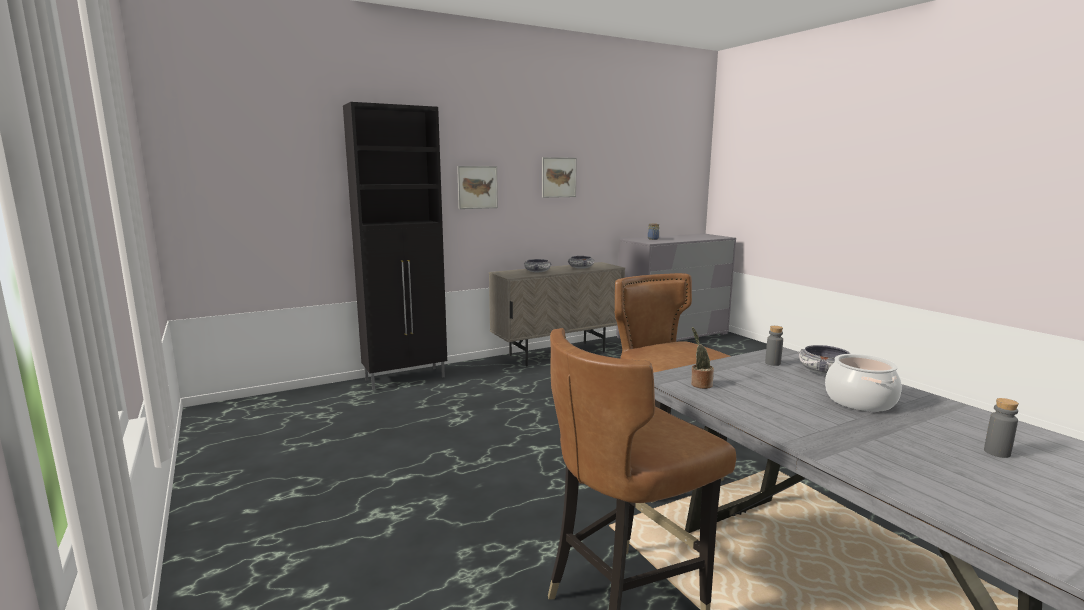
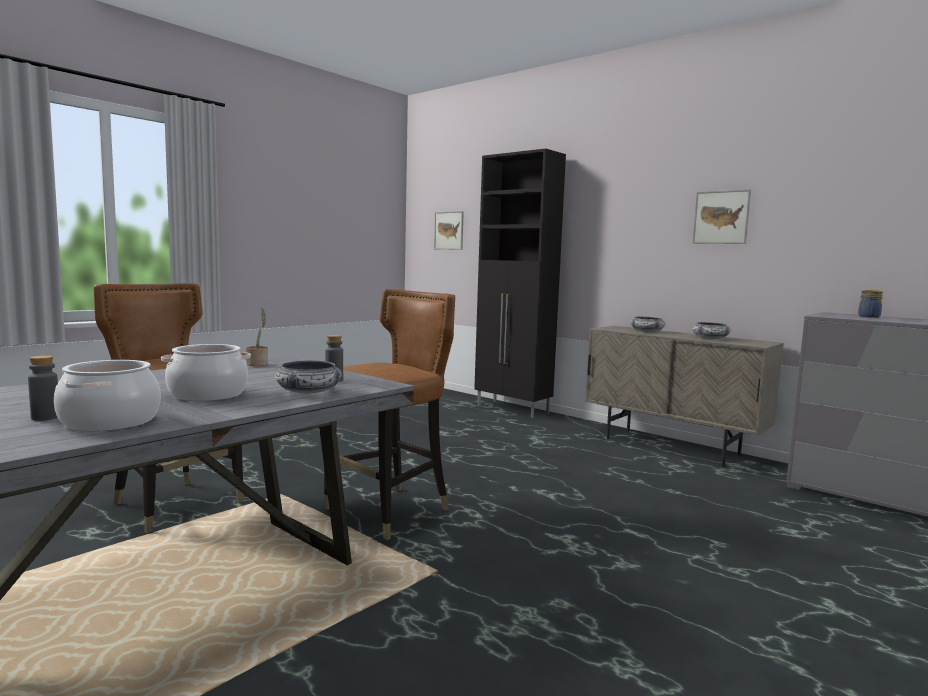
camera: 70 degrees right, 5 degrees down
picture [457,166,498,209] -> picture moved to [434,211,464,250]
none -> cooking pot [54,360,161,431]

